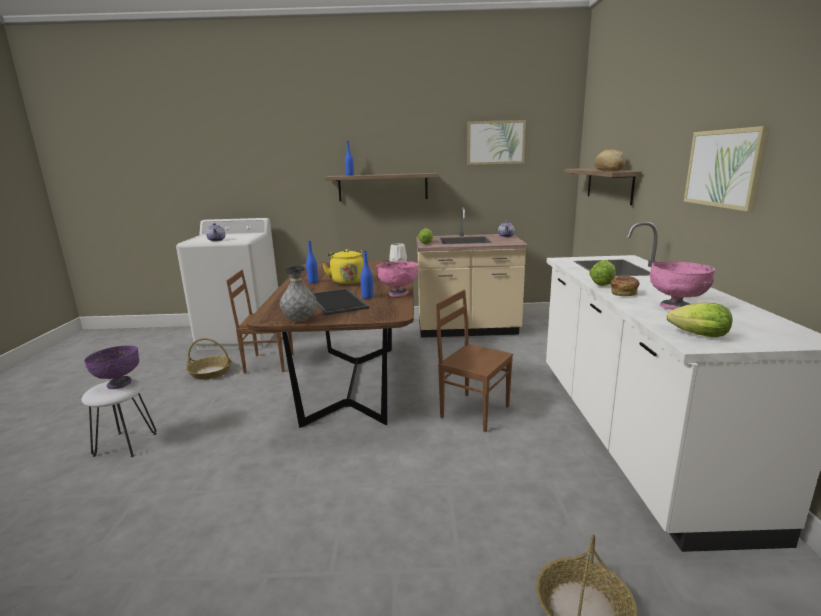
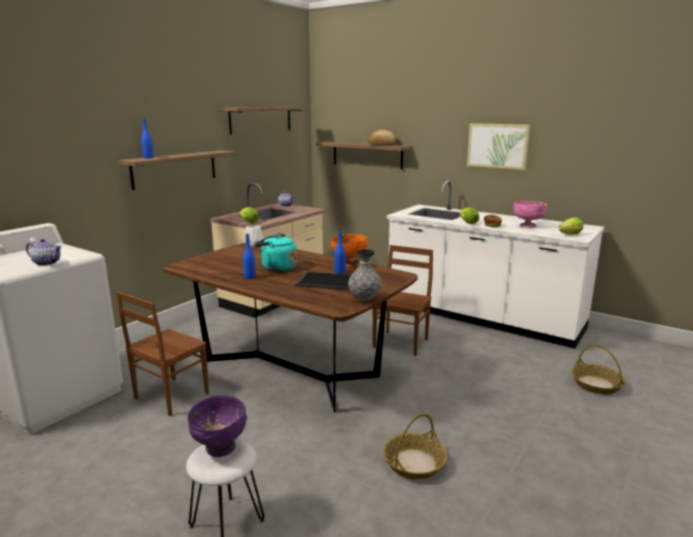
camera: 55 degrees left, 0 degrees up
basket [186,338,232,380] -> basket moved to [383,413,447,479]
yellow kettle [322,249,364,285] -> turquoise kettle [254,234,297,272]
pink bowl [376,261,418,297] -> orange bowl [331,234,368,267]
brown chair [436,290,513,432] -> brown chair turned 135 degrees clockwise [373,245,433,356]
picture [467,120,526,165] -> shelf [221,107,310,135]

